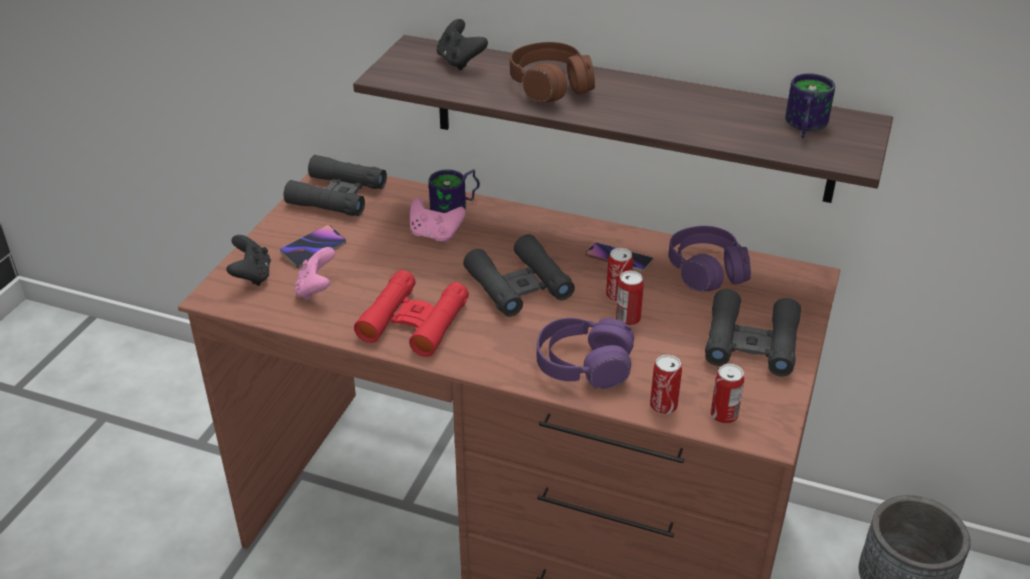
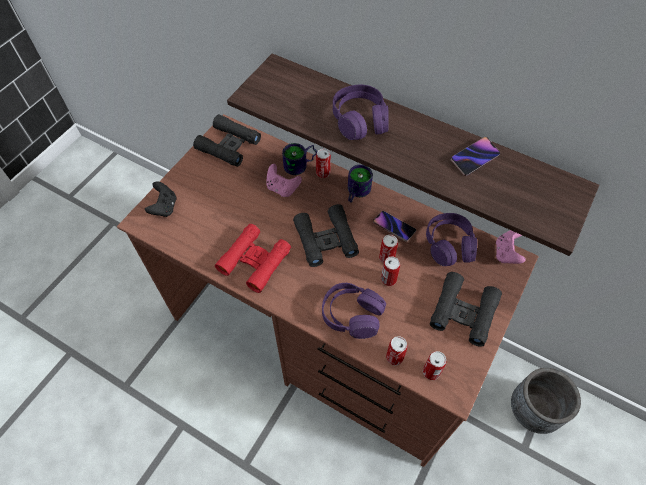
camera: 10 degrees right, 20 degrees up
phone [280,225,346,268] -> phone moved to [450,137,500,176]
pink game controller [295,247,335,301] -> pink game controller moved to [496,230,526,264]
black game controller [437,19,488,70] -> none
brown headphones [510,42,595,102] -> purple headphones [333,85,389,140]
mug [785,73,835,138] -> mug moved to [348,165,373,203]
none -> can [316,148,331,178]

